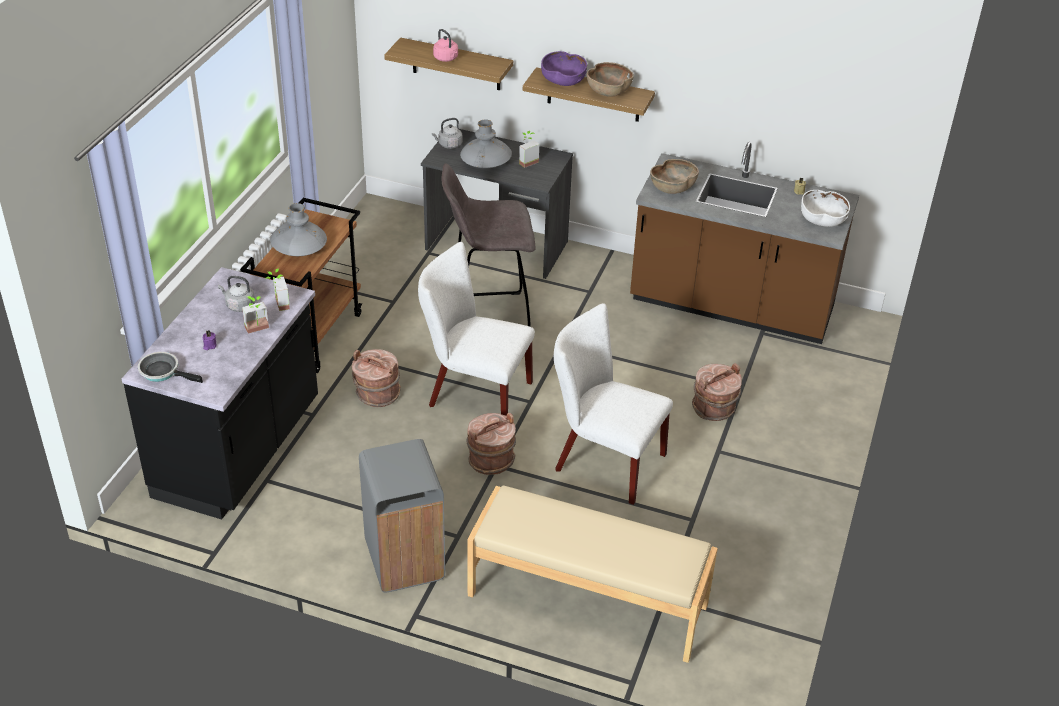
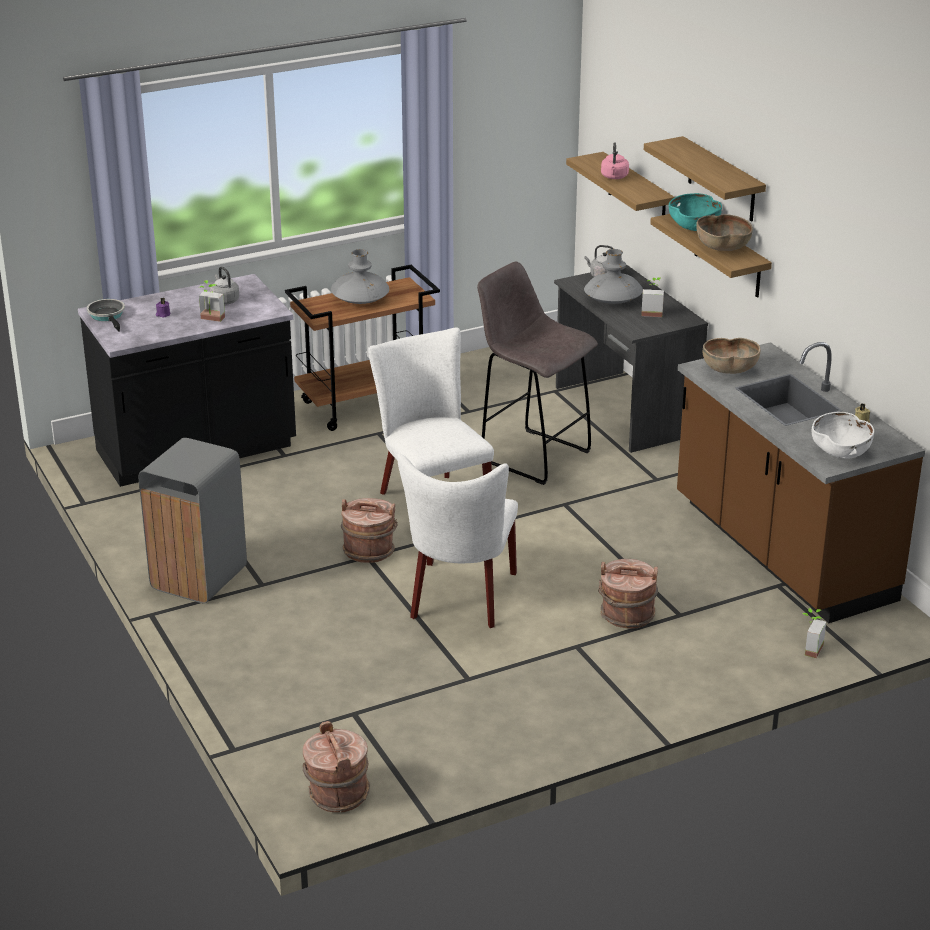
camera: 45 degrees right, 10 degrees down
potted plant [265,269,290,311] -> potted plant moved to [802,608,826,658]
brown bucket [352,349,401,407] -> brown bucket moved to [303,721,370,813]
beige bench [467,485,718,663] -> none
purple bowl [541,51,587,86] -> turquoise bowl [669,193,722,231]
white chair [554,303,673,505] -> white chair turned 150 degrees counterclockwise [397,453,518,628]
none -> shelf [644,136,766,222]

